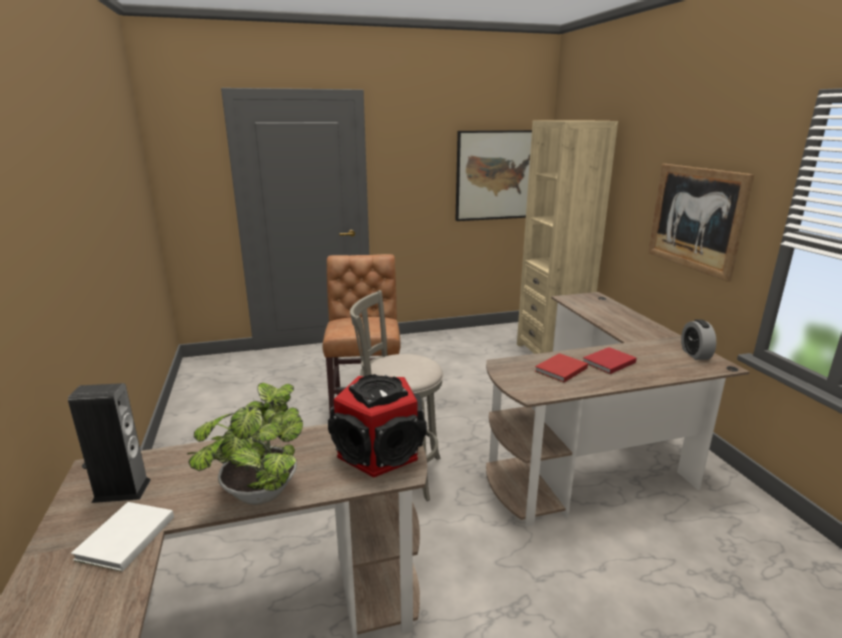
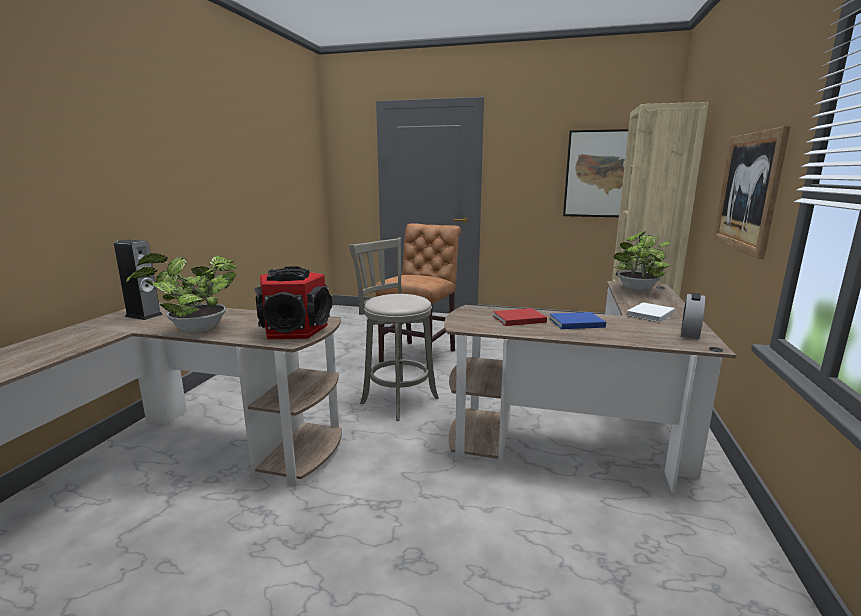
camera: 30 degrees right, 5 degrees down
white book [71,502,174,572] -> white book moved to [626,302,675,322]
red book [583,347,637,374] -> blue book [549,312,606,329]
none -> potted plant [614,231,671,292]

